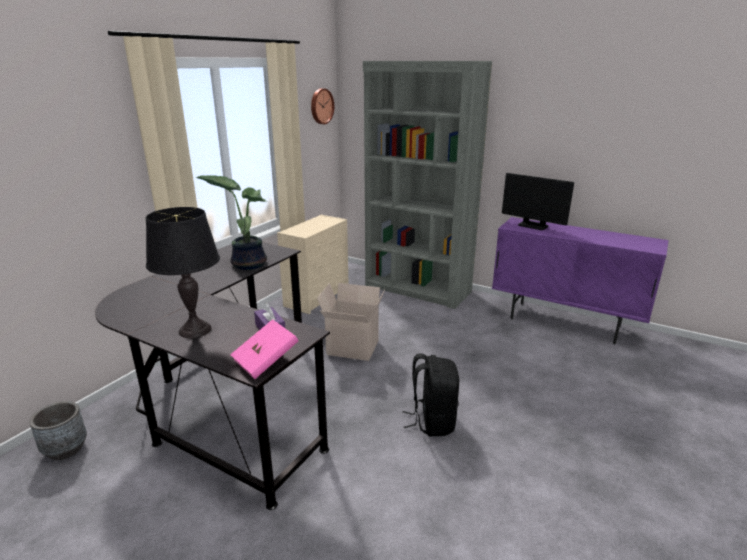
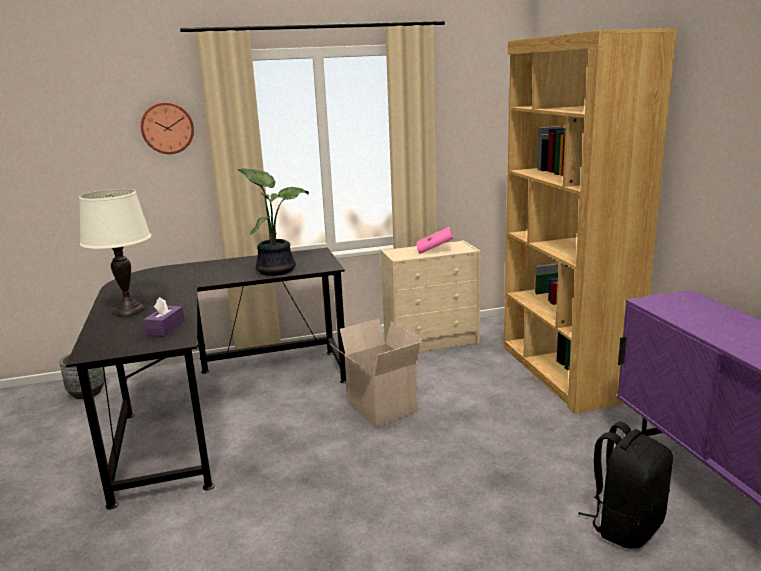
camera: 45 degrees right, 5 degrees down
black table lamp [146,207,220,338] -> white table lamp [79,189,151,316]
pink book [230,319,298,379] -> pink book moved to [417,226,453,254]
wall clock [311,88,334,124] -> wall clock moved to [141,102,194,154]
grey bookcase [363,61,492,309] -> brown bookcase [504,28,677,414]
black backpack [403,353,459,436] -> black backpack moved to [578,421,673,549]
monitor [502,173,574,230] -> none

